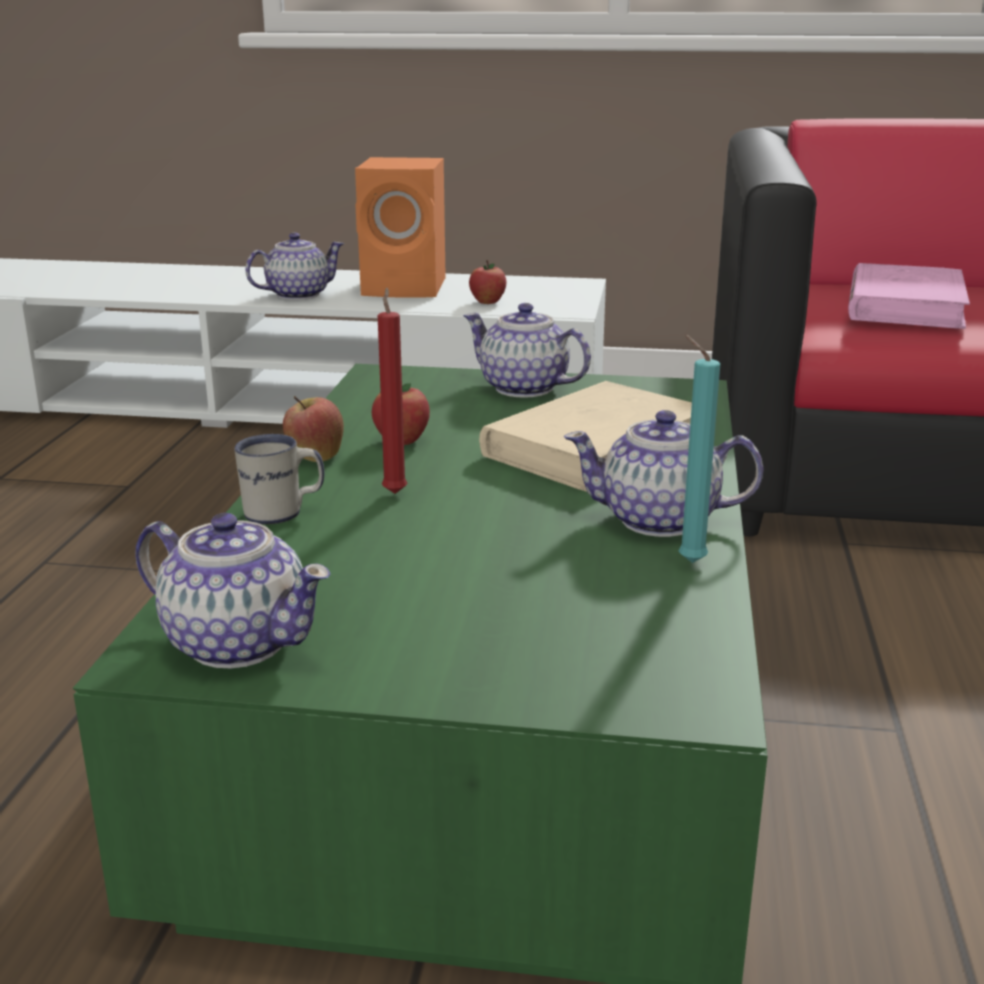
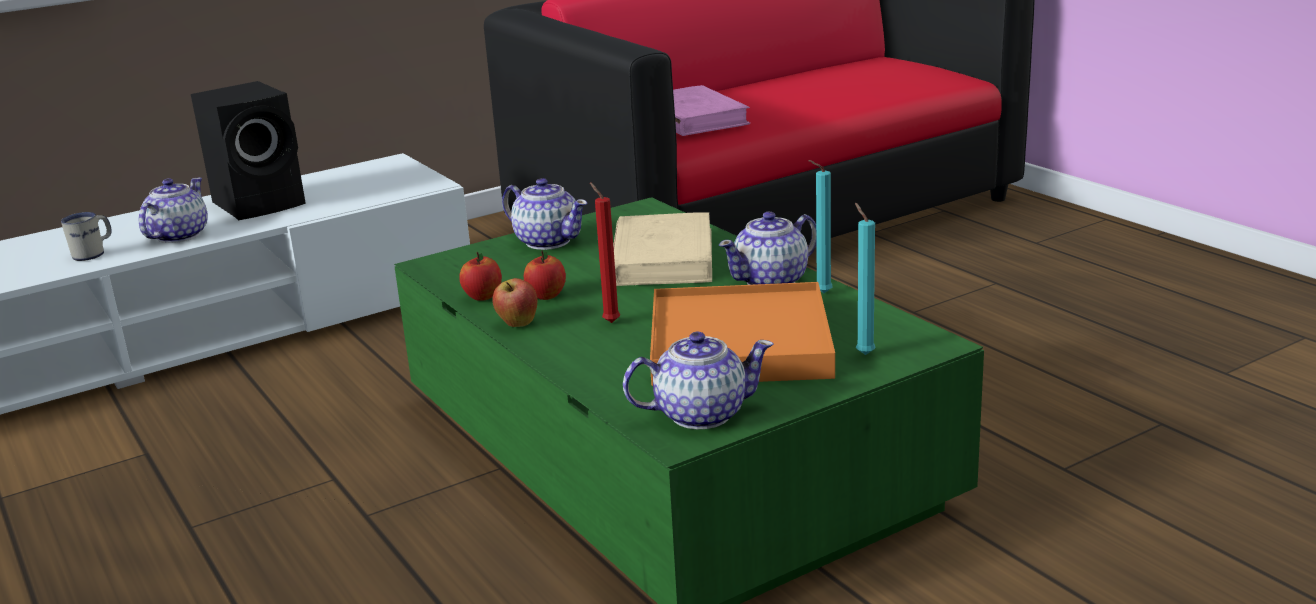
camera: 40 degrees left, 0 degrees up
white mug [234,434,325,525] -> white mug moved to [61,212,112,261]
orange speaker [355,157,446,298] -> black speaker [191,81,306,220]
teapot [463,303,591,398] -> teapot turned 135 degrees counterclockwise [502,178,588,250]
apple [469,260,506,304] -> apple moved to [459,252,502,301]
none -> orange tray [650,282,835,386]
none -> turquoise candle [855,203,875,355]

